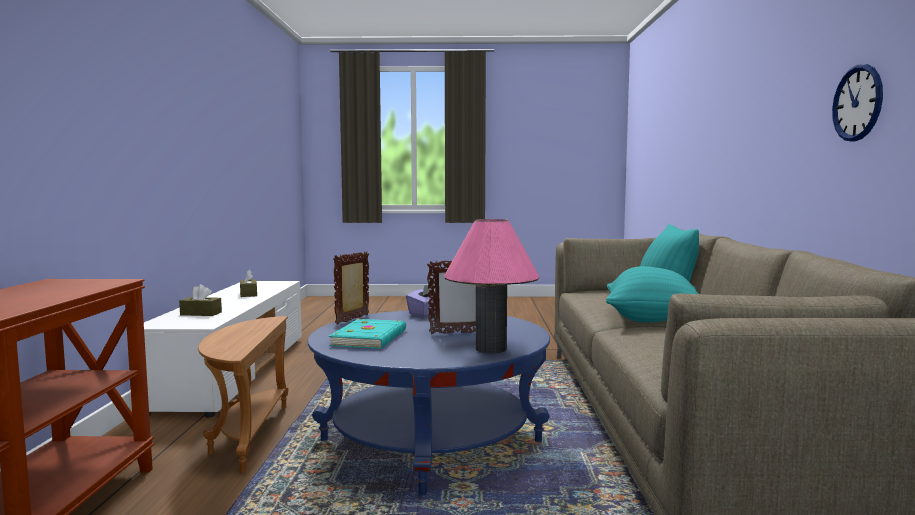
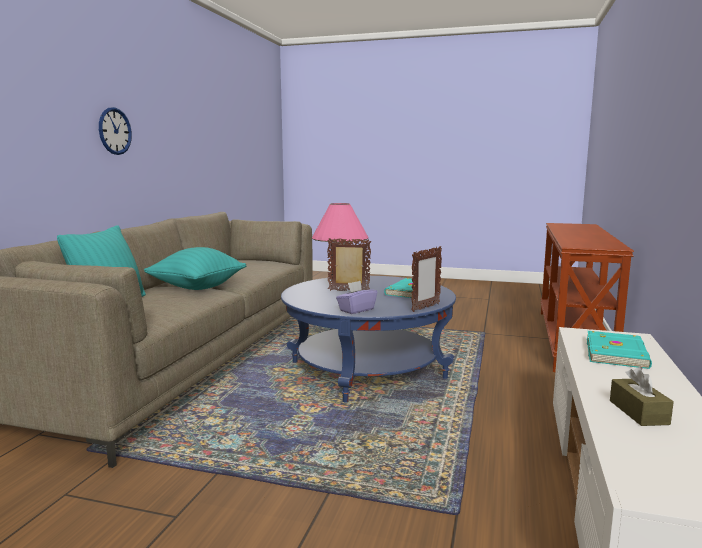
camera: 165 degrees left, 5 degrees up
brown tissue box [179,284,222,316] -> turquoise book [587,331,652,369]
brown side table [198,316,289,473] -> none

